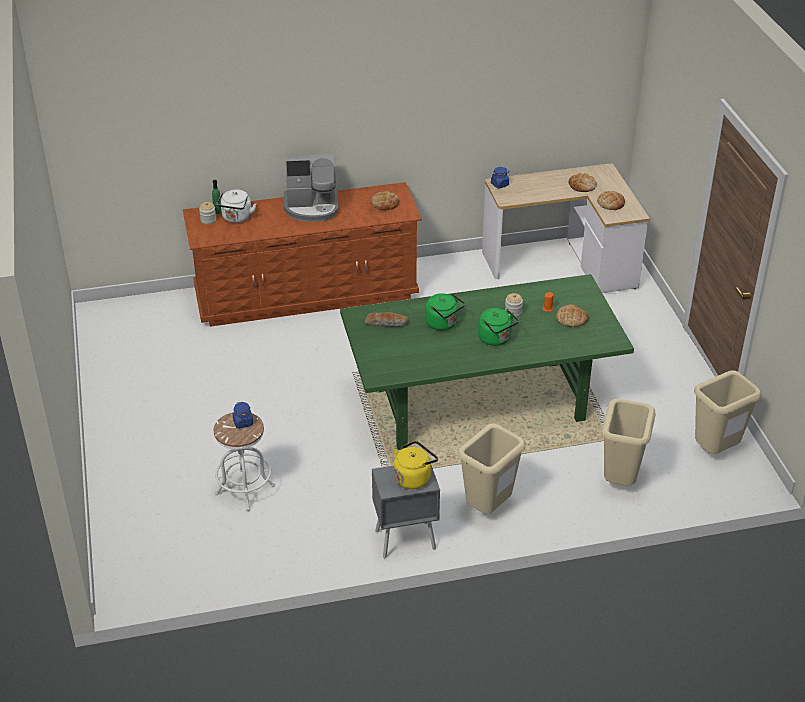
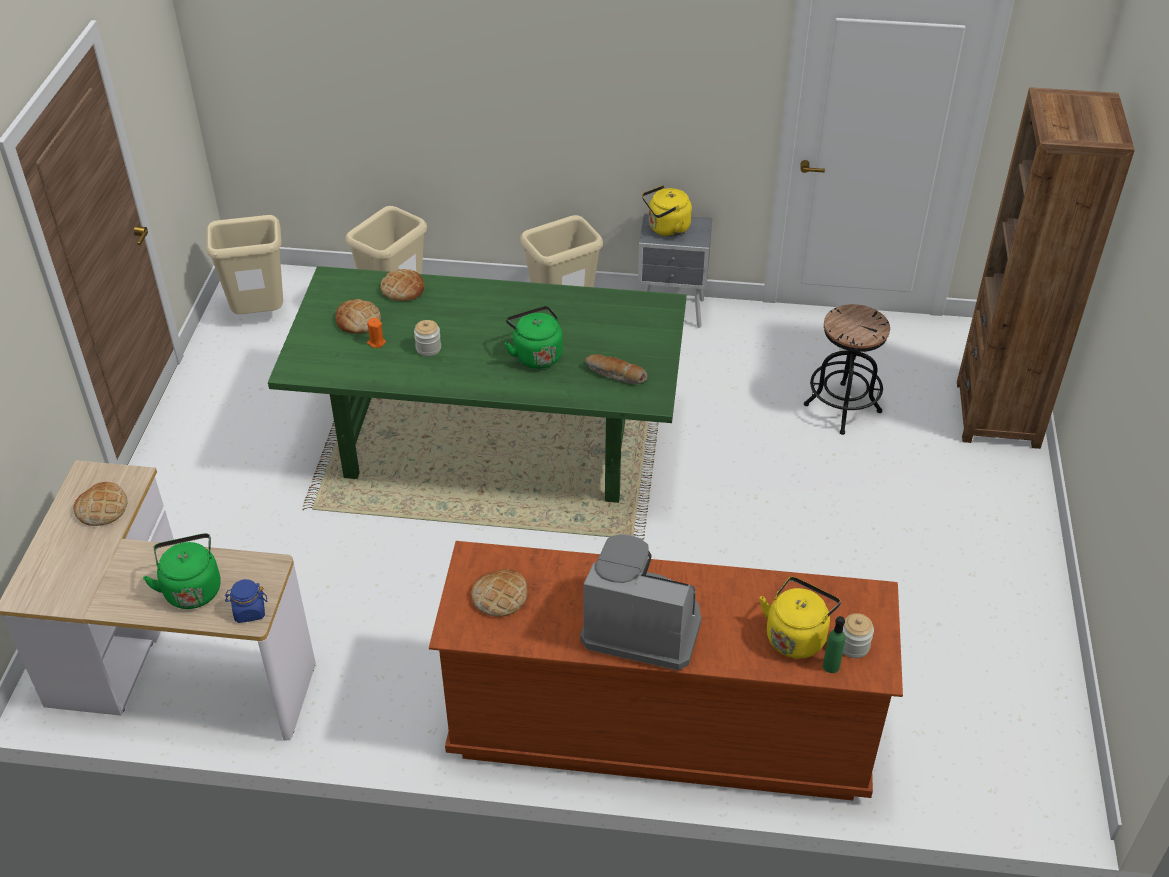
camera: 160 degrees left, 5 degrees up
white stool [213,412,275,511] -> black stool [804,304,890,435]
white kettle [217,190,256,223] -> yellow kettle [760,577,841,658]
blue jar [233,402,253,429] -> none
green kettle [478,308,519,346] -> green kettle moved to [143,533,221,609]
bread [569,173,597,192] -> bread moved to [381,269,425,301]
none -> brown bookcase [957,87,1135,449]

